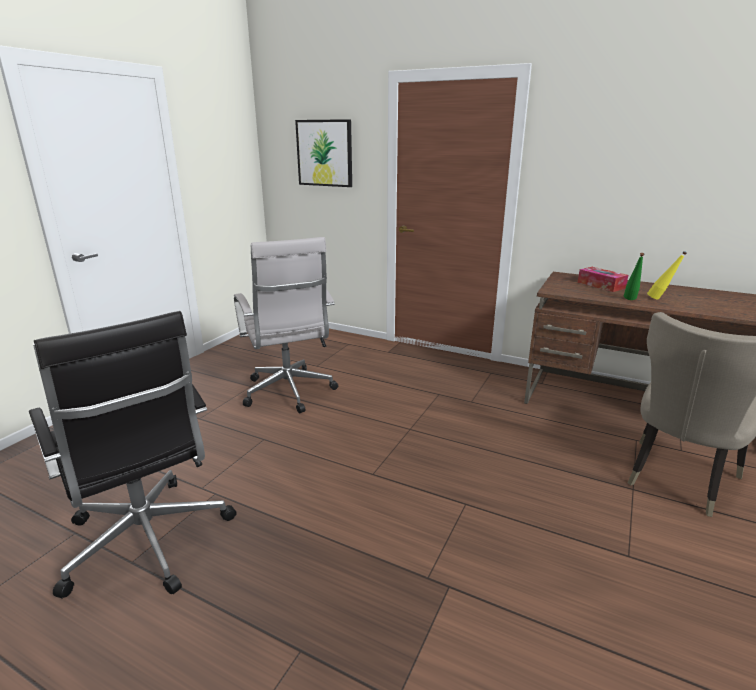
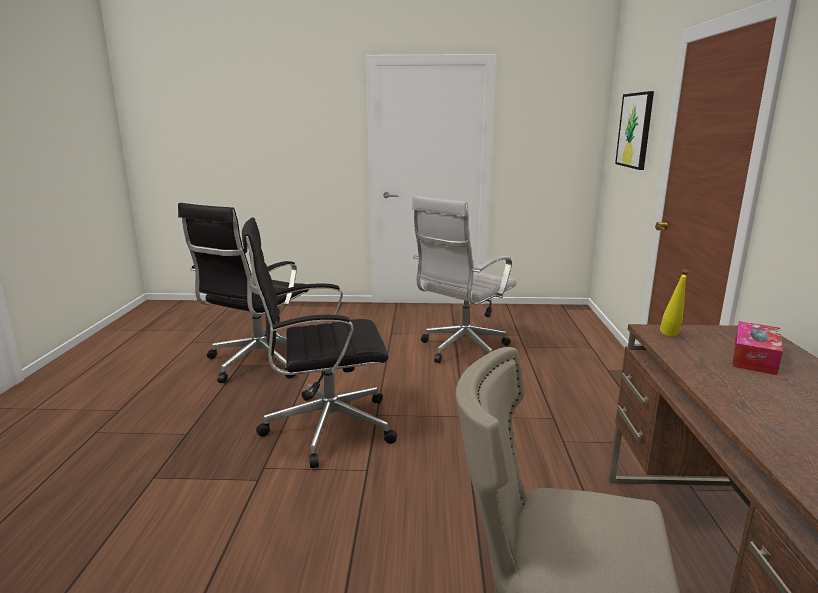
camera: 65 degrees right, 5 degrees down
green bottle [624,253,644,300] -> none
yellow bottle [647,251,687,300] -> yellow bottle moved to [660,269,689,336]
none -> black office chair [242,218,397,468]

